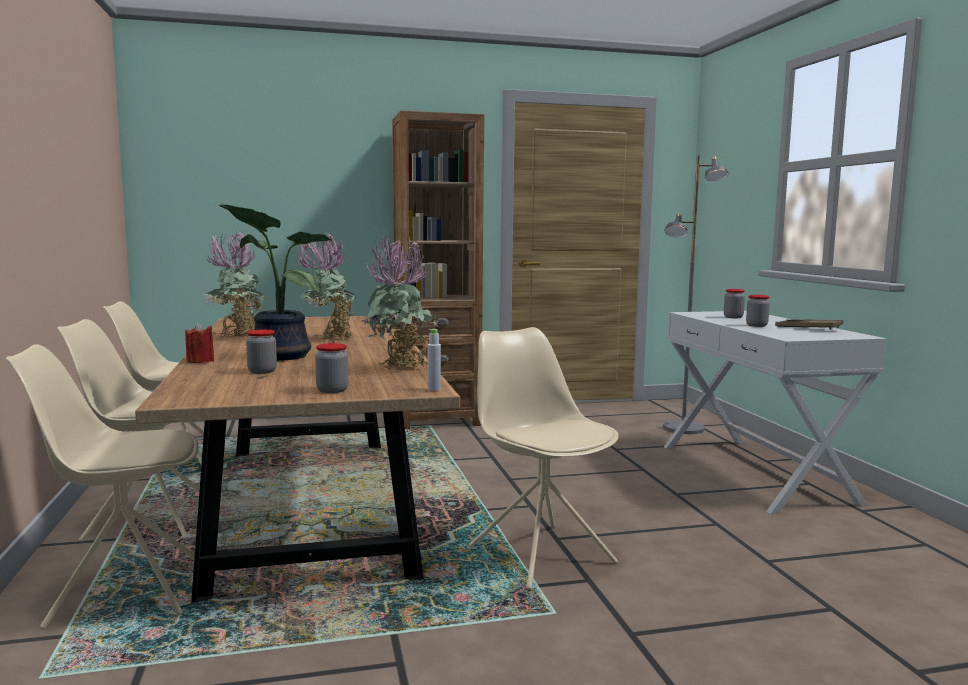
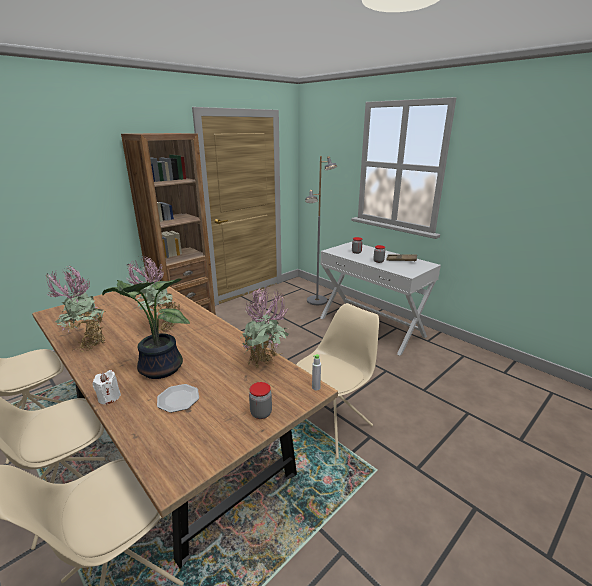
camera: 30 degrees left, 15 degrees up
red candle [185,323,214,363] -> white candle [93,370,121,405]
jar [246,330,277,374] -> plate [157,384,199,413]
beige chair [469,327,619,589] -> beige chair turned 105 degrees clockwise [296,303,379,459]

